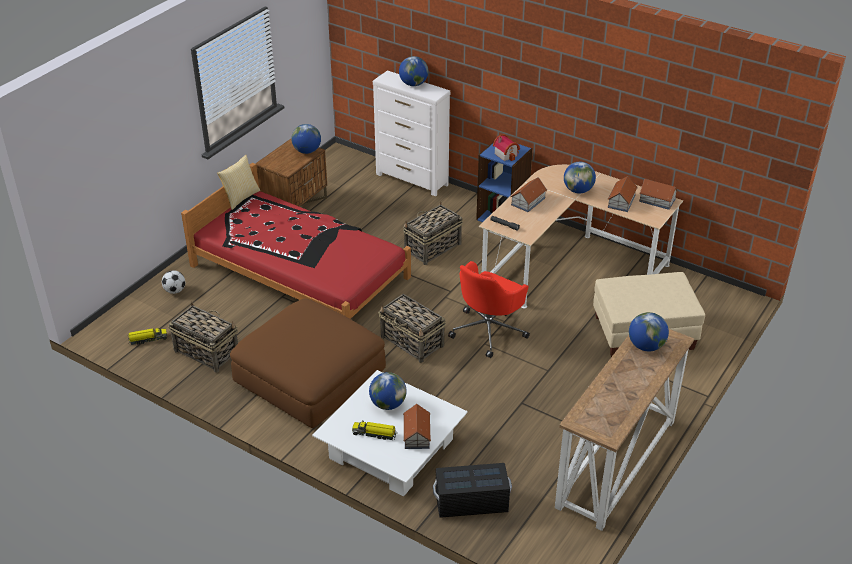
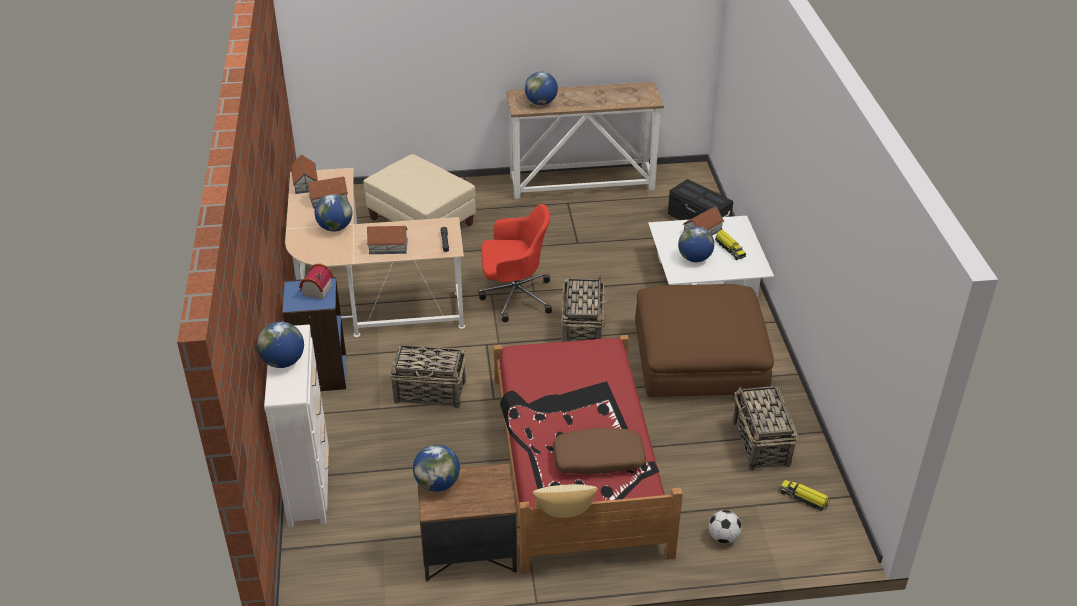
camera: 130 degrees left, 0 degrees up
none -> brown pillow [553,428,646,474]

